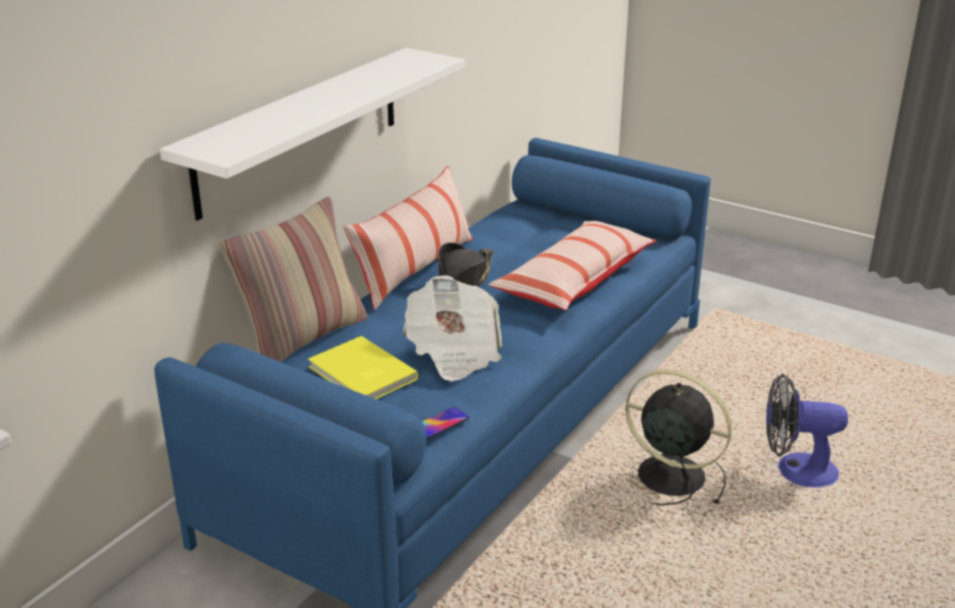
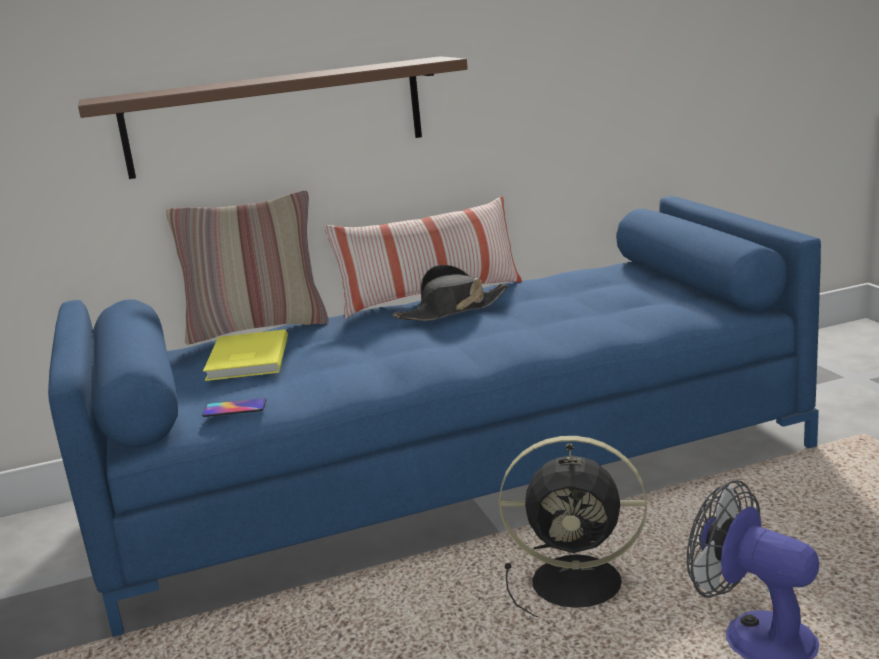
camera: 40 degrees right, 10 degrees down
white shelf [160,48,465,221] -> brown shelf [78,56,468,179]
newspaper [403,275,502,382] -> none
pillow [489,221,656,310] -> none
black fan [625,370,732,505] -> black fan turned 120 degrees clockwise [499,436,647,617]

